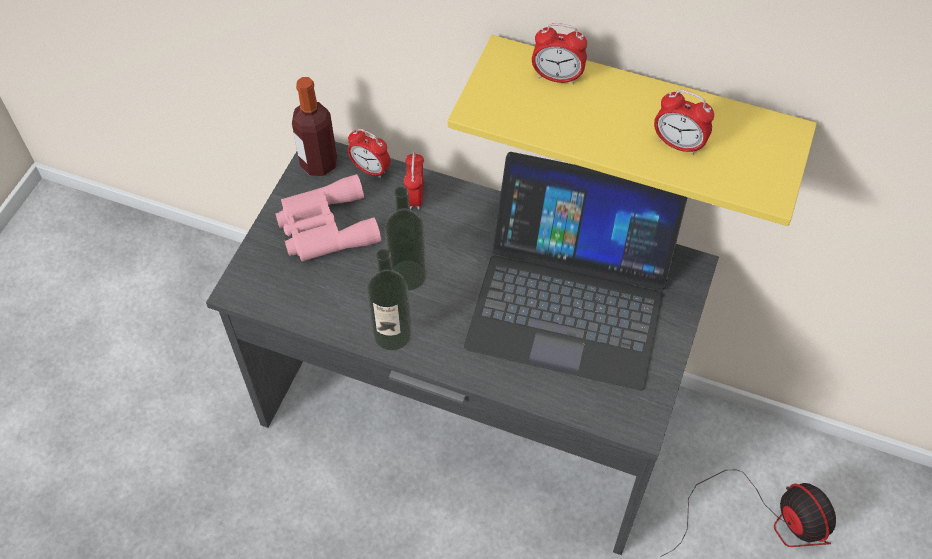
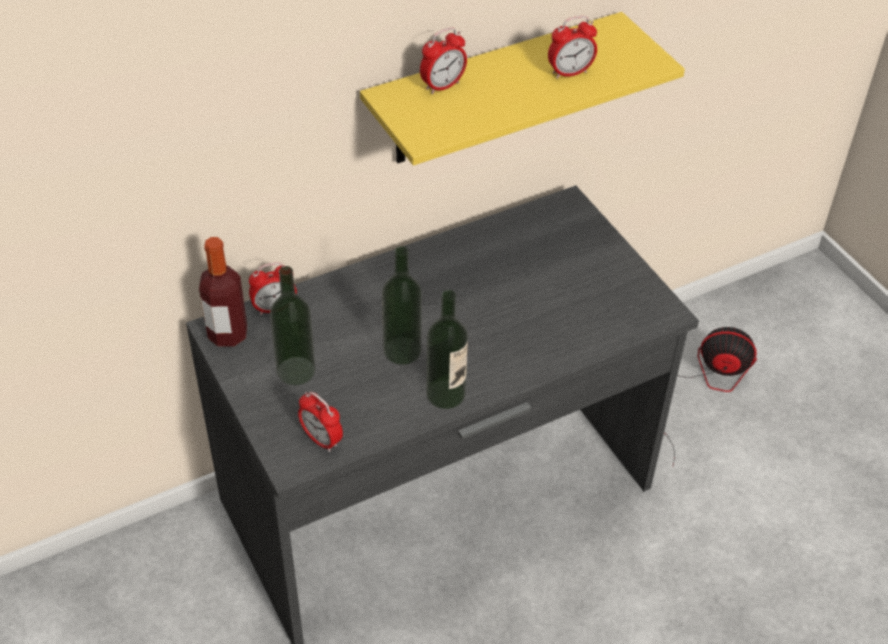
camera: 50 degrees left, 10 degrees down
pink binoculars [275,174,381,262] -> bottle [270,266,315,385]
alarm clock [404,152,424,209] -> alarm clock moved to [298,392,343,452]
laptop [464,152,688,390] -> none

